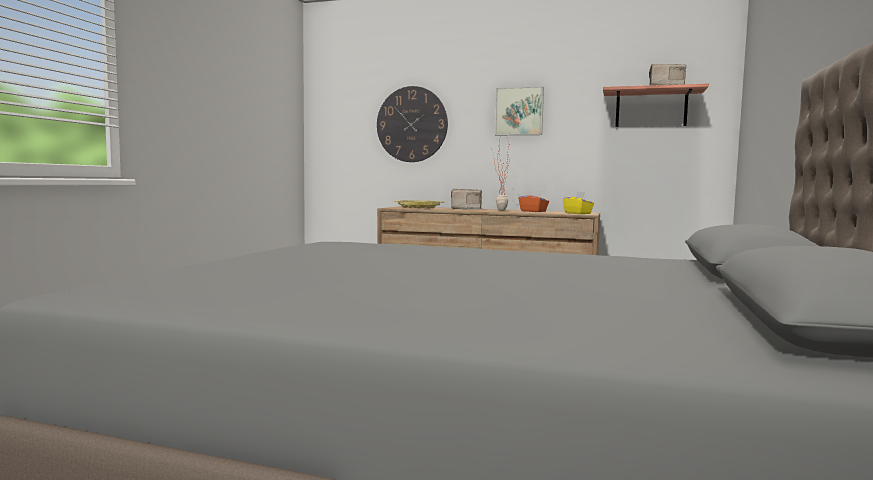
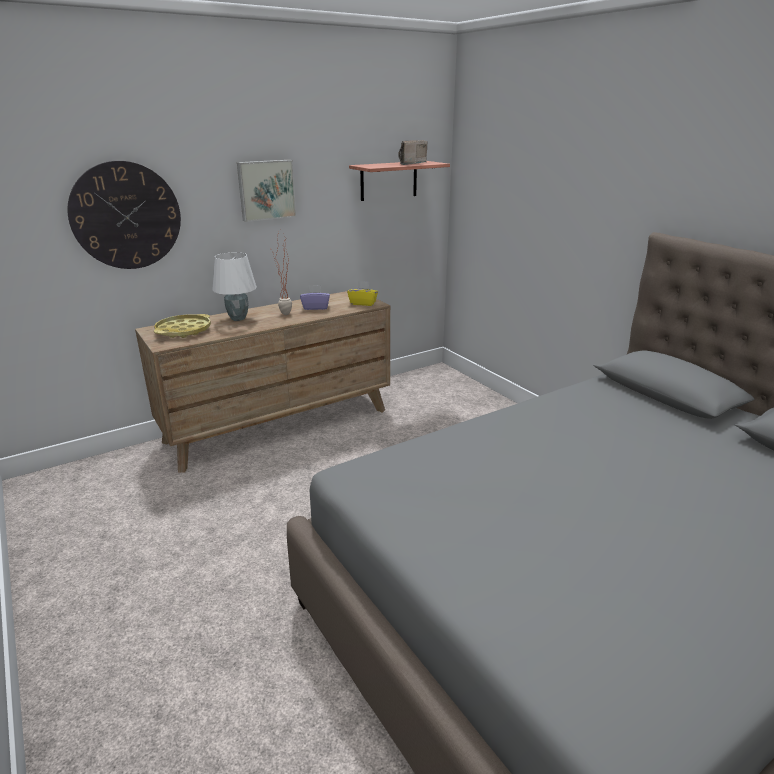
camera: 50 degrees left, 20 degrees up
radio [451,189,482,209] -> white table lamp [213,252,257,321]
orange tissue box [518,191,549,212] -> purple tissue box [300,285,330,310]

